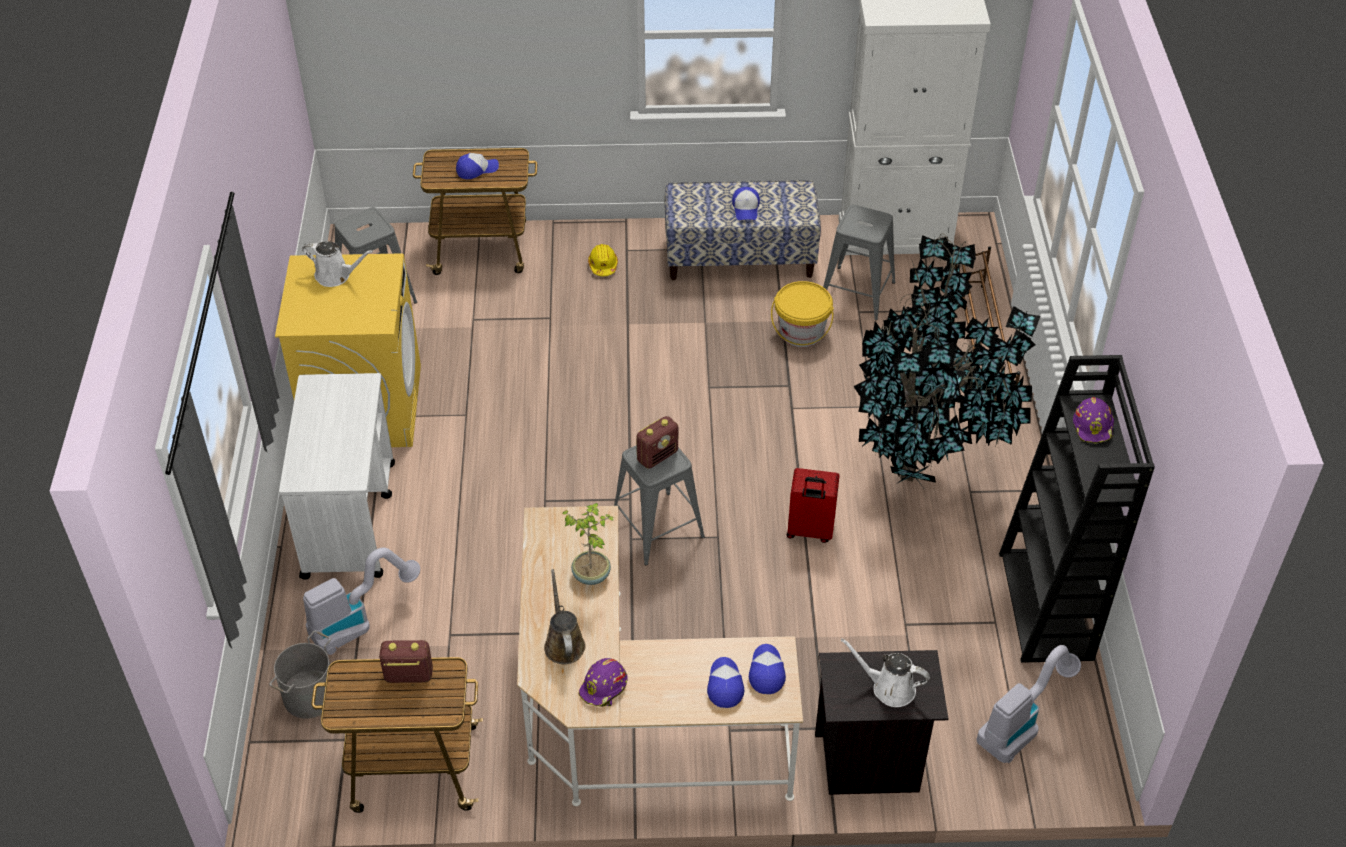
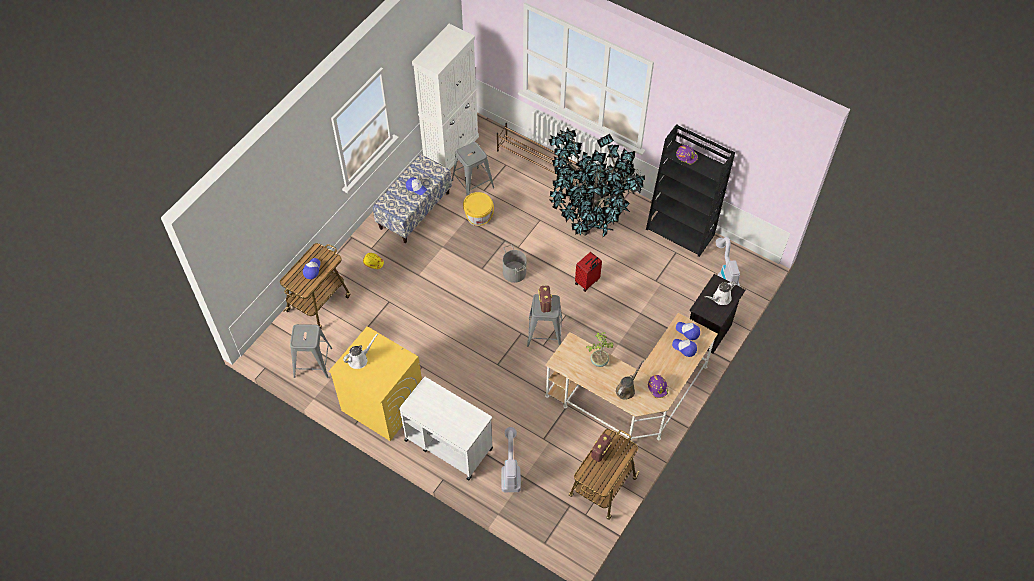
camera: 55 degrees left, 10 degrees up
grey bucket [269,631,331,719] -> grey bucket moved to [503,244,526,283]
brown watering can [544,569,586,664] -> brown watering can turned 105 degrees clockwise [616,360,643,400]

